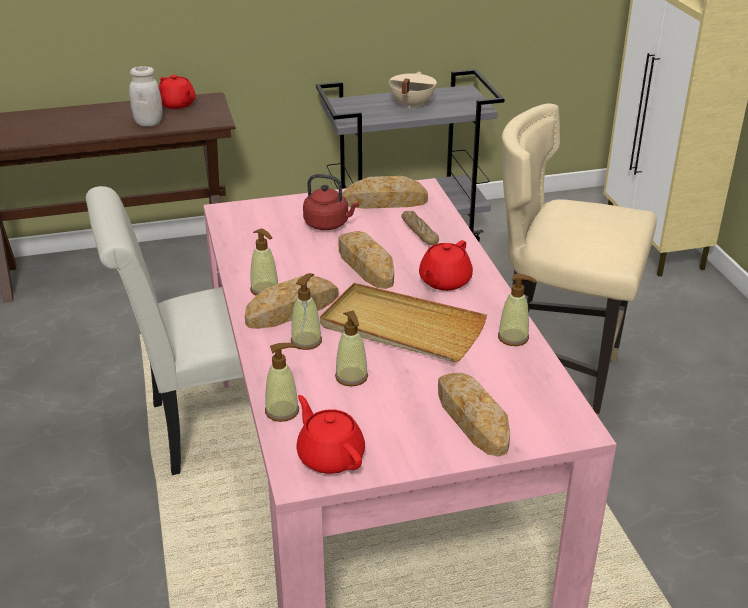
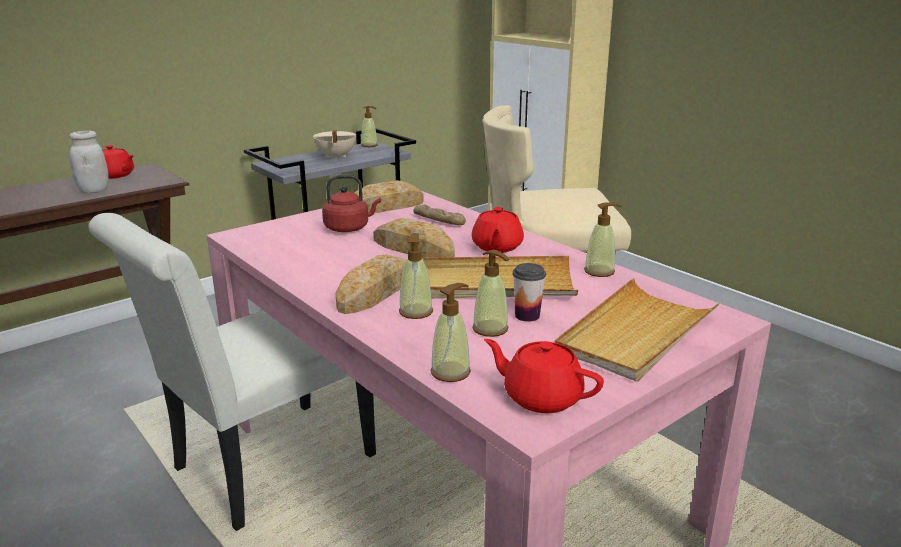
camera: 25 degrees left, 10 degrees down
soap dispenser [250,229,278,296] -> soap dispenser moved to [361,106,378,147]
bread [438,373,510,457] -> beige tray [555,278,720,382]
none -> cup [513,263,546,322]

